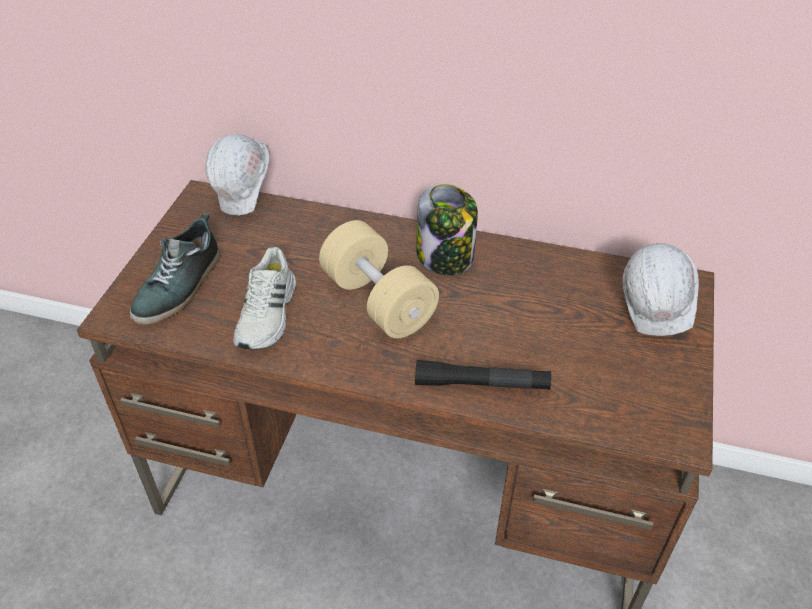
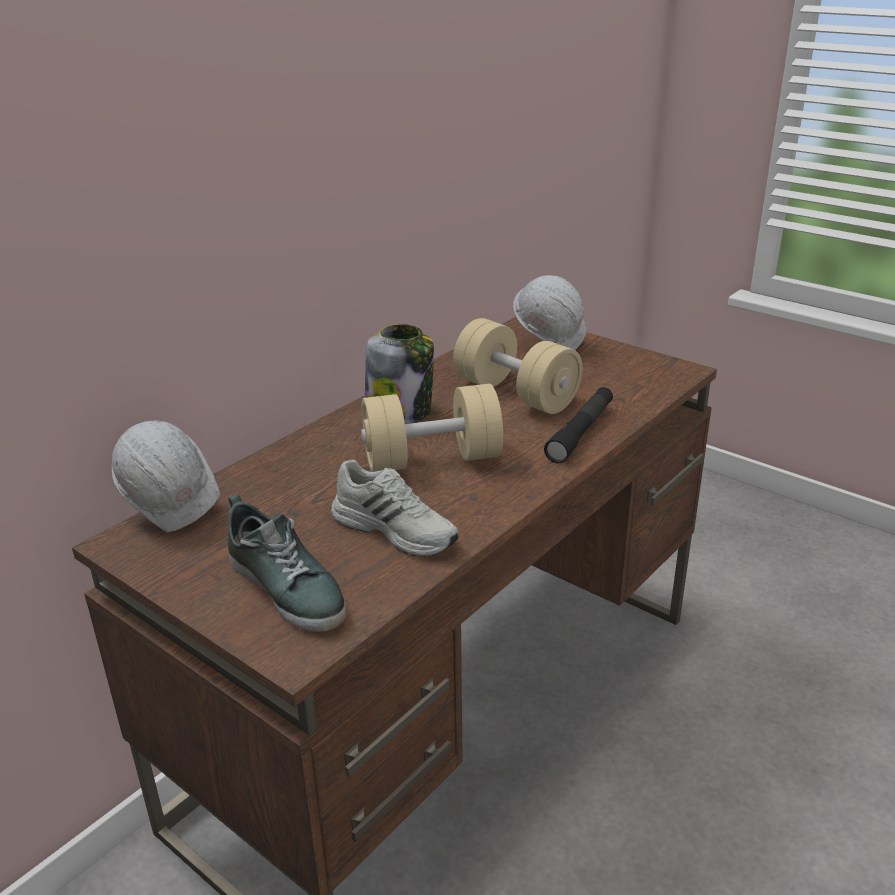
camera: 65 degrees left, 15 degrees down
none -> beige dumbbell [453,318,582,414]

